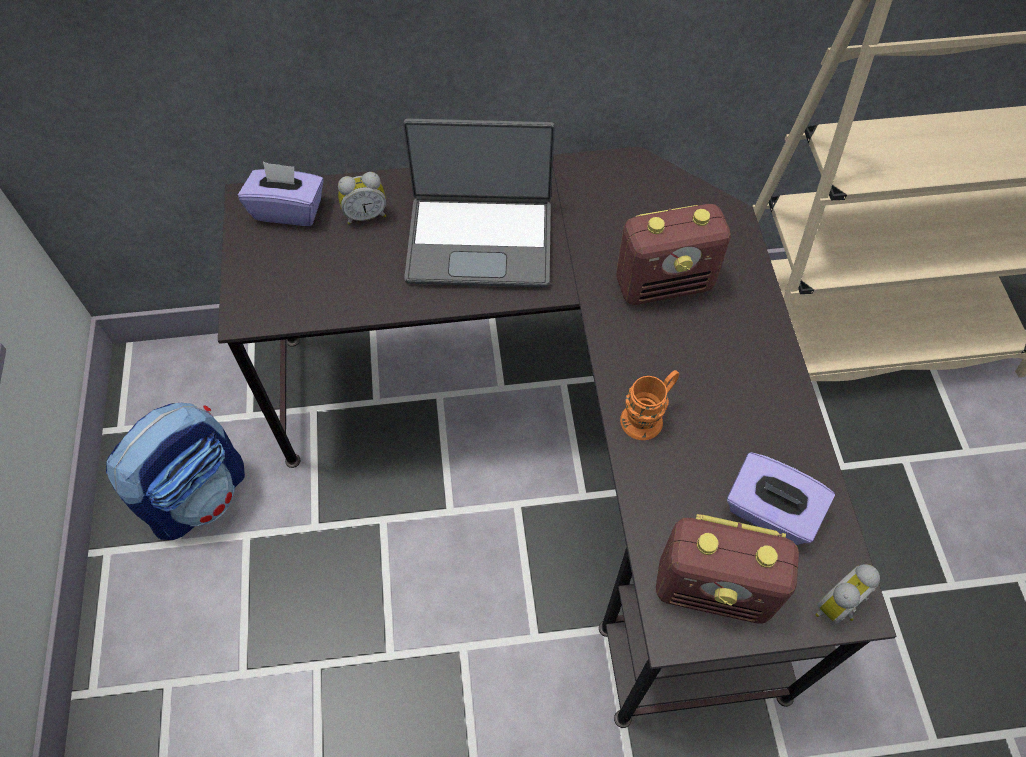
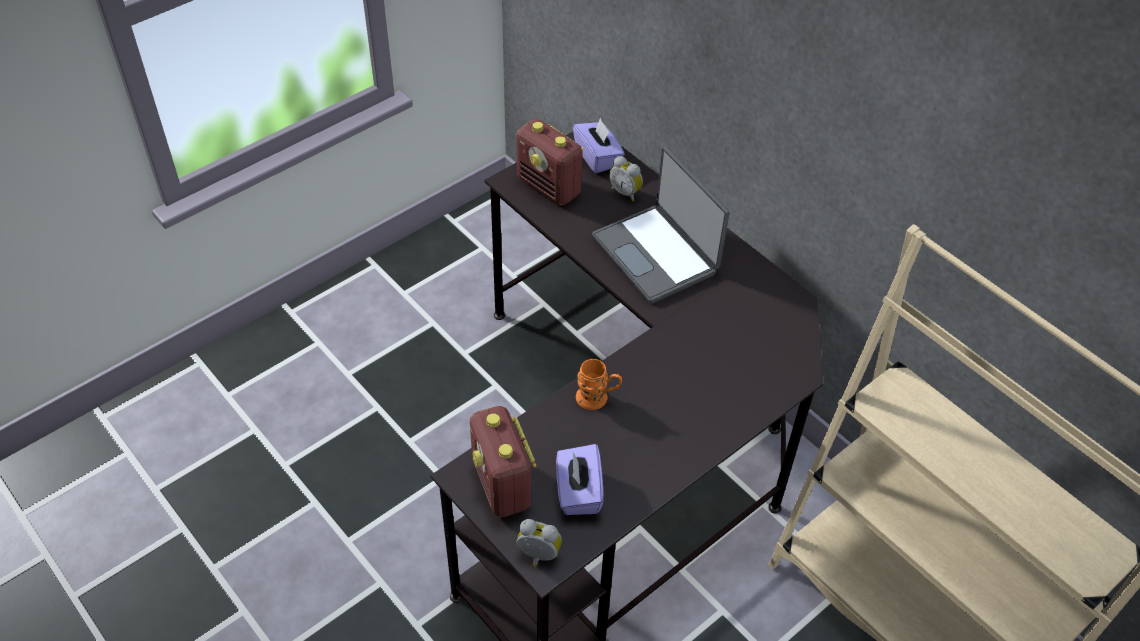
camera: 55 degrees right, 10 degrees down
backpack [106,403,245,540] -> none
radio [616,204,731,305] -> radio moved to [517,119,584,205]

